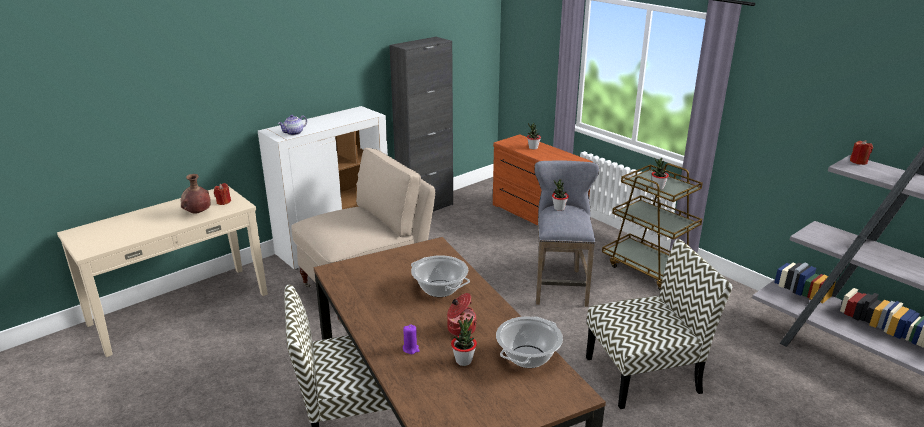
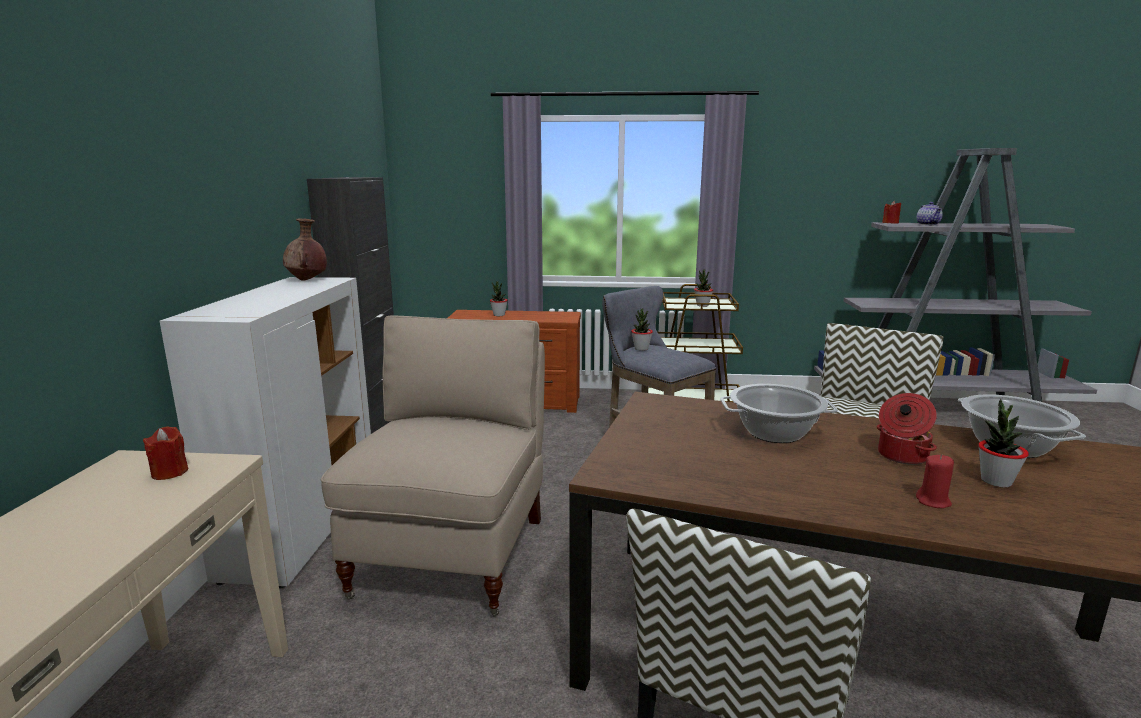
camera: 45 degrees left, 10 degrees down
brown vase [181,174,211,214] -> brown vase moved to [283,218,327,281]
teapot [278,115,307,135] -> teapot moved to [917,202,943,225]
purple candle [403,324,420,354] -> red candle [916,455,954,508]

